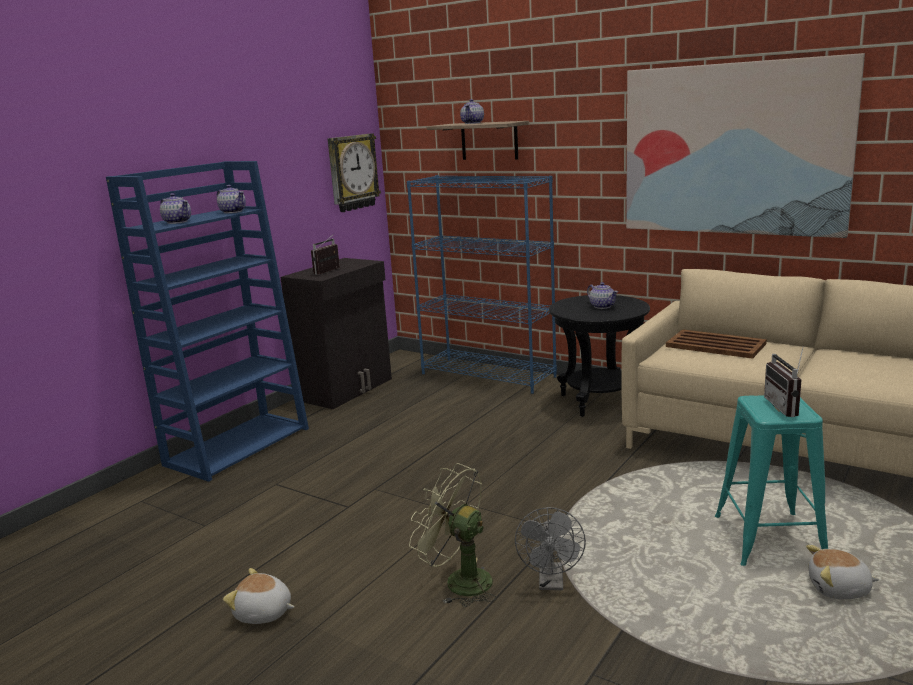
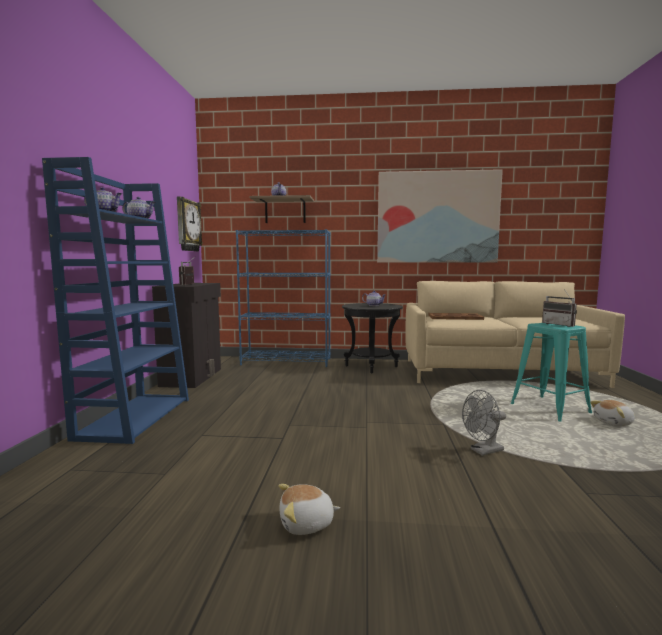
camera: 30 degrees left, 10 degrees down
green fan [409,463,497,607] -> none
grey fan [515,507,586,590] -> grey fan turned 90 degrees clockwise [462,390,506,456]

